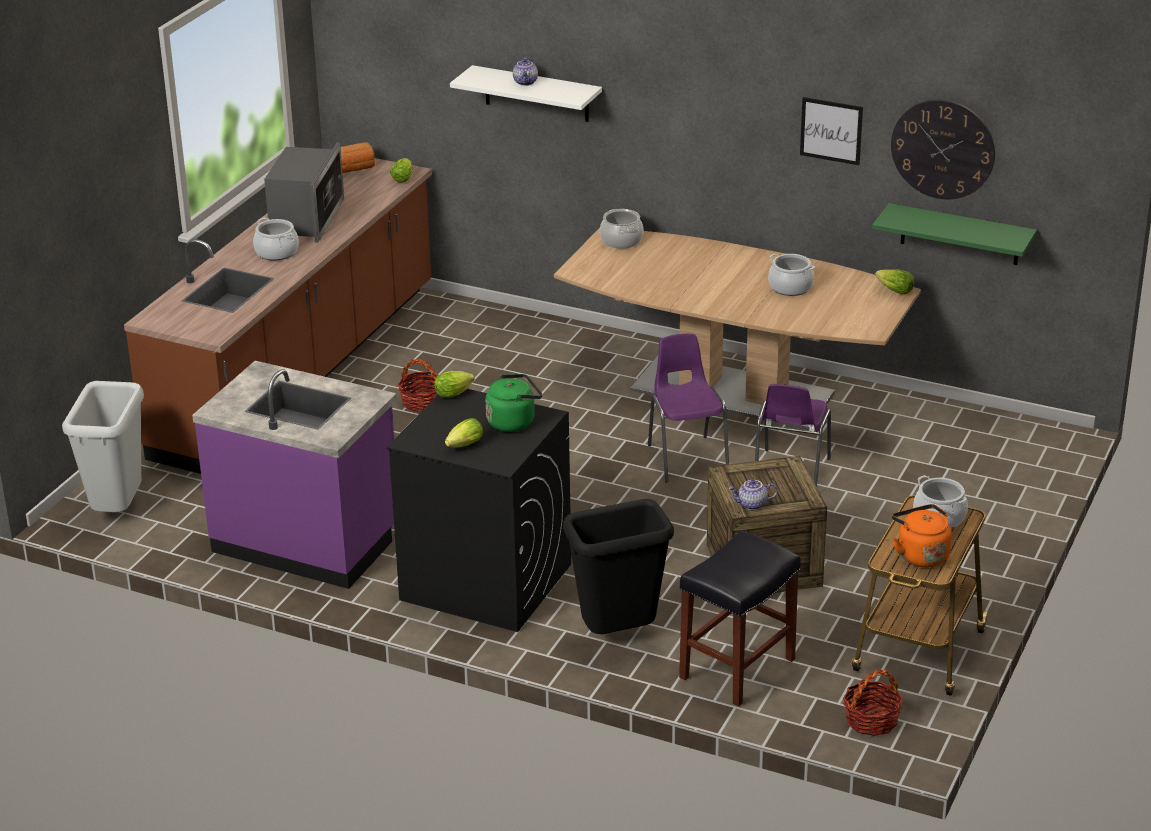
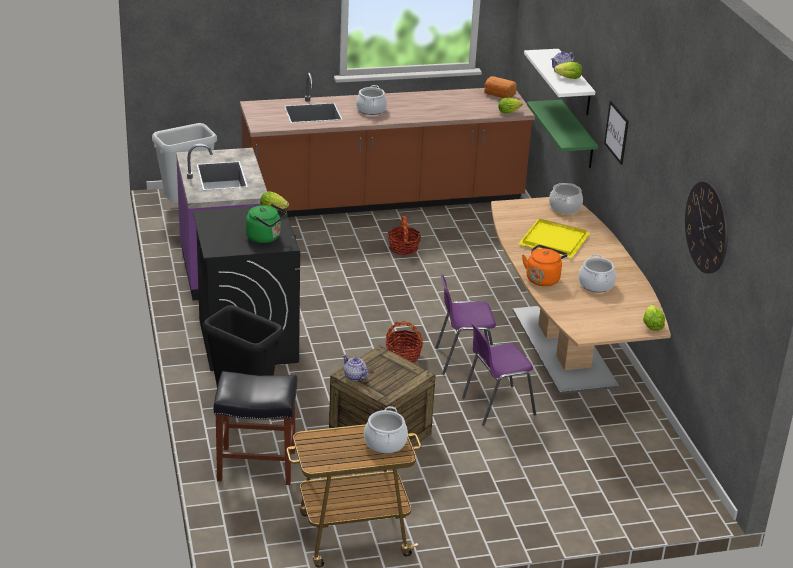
camera: 50 degrees right, 0 degrees up
microwave [264,143,344,243] -> none
lettuce [445,418,483,447] -> lettuce moved to [554,62,582,79]
purple chair [648,333,729,483] -> purple chair turned 135 degrees counterclockwise [435,275,496,374]
picture [800,97,863,165] -> picture moved to [604,101,629,165]
basket [843,669,903,736] -> basket moved to [386,321,424,362]
green shelf [872,203,1037,265] -> green shelf moved to [527,100,598,168]
orange kettle [892,504,952,567] -> orange kettle moved to [522,245,568,286]
none -> yellow tray [518,219,590,258]

